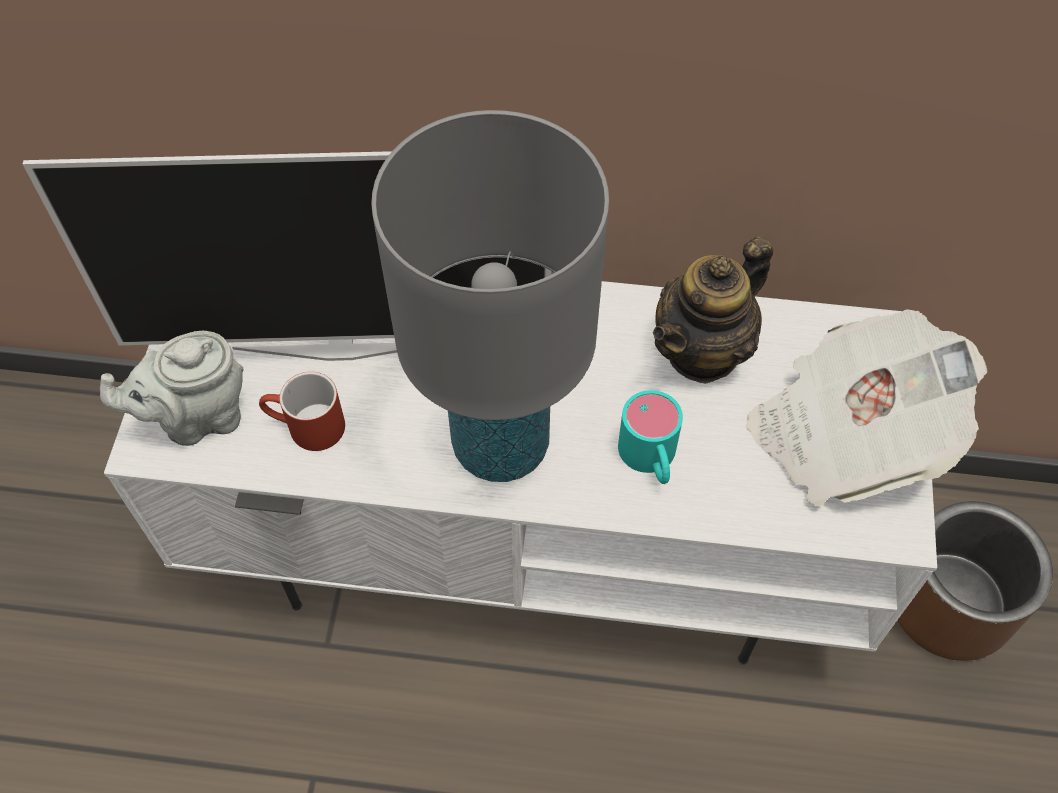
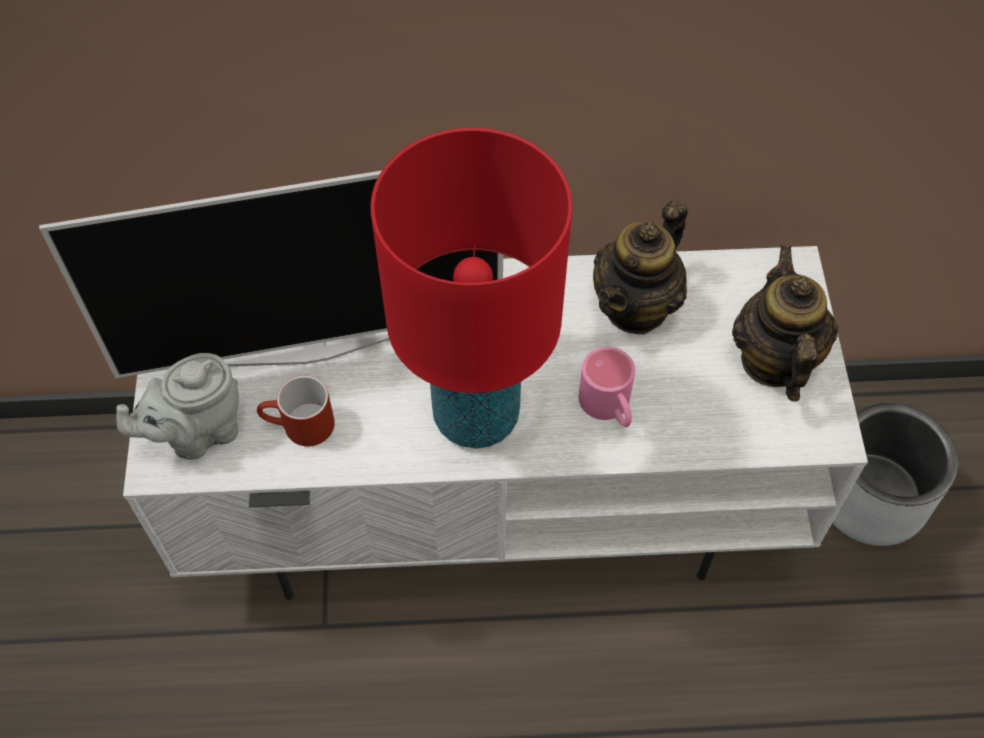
camera: 10 degrees left, 0 degrees up
grey table lamp [371,110,609,482] -> red table lamp [371,127,572,449]
turquoise mug [618,390,683,484] -> pink mug [579,347,635,427]
newspaper [746,310,987,507] -> teapot [732,245,838,401]
brown planter [897,501,1053,661] -> grey planter [833,403,958,546]

